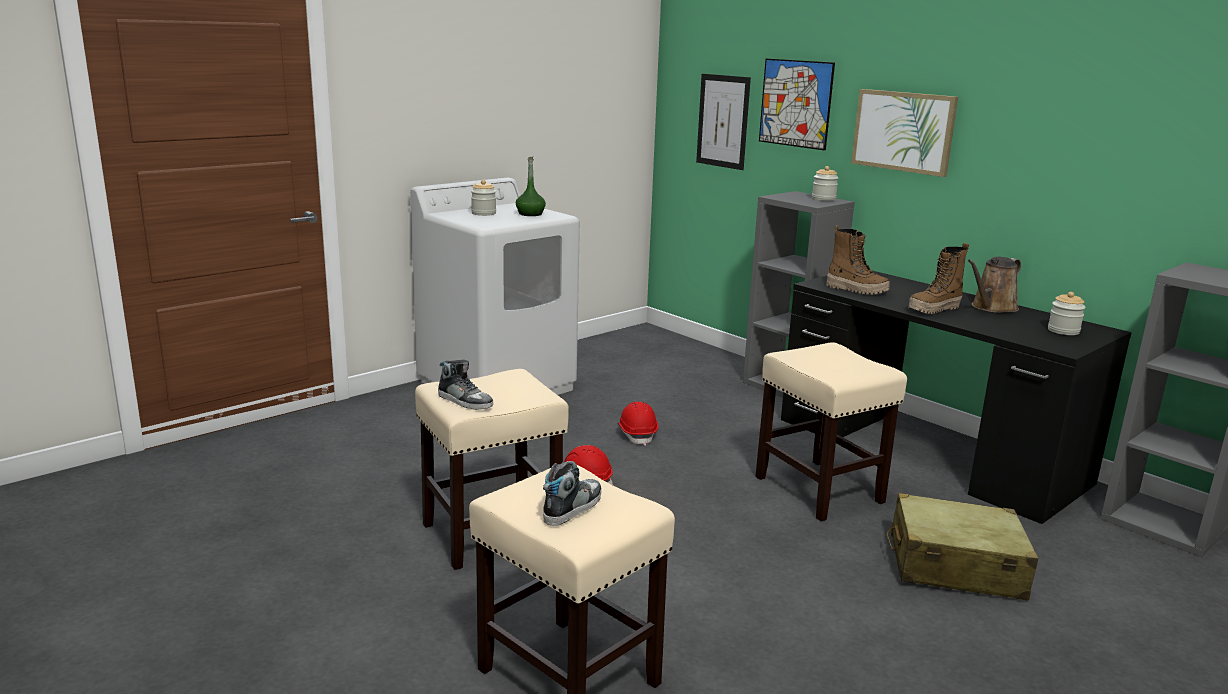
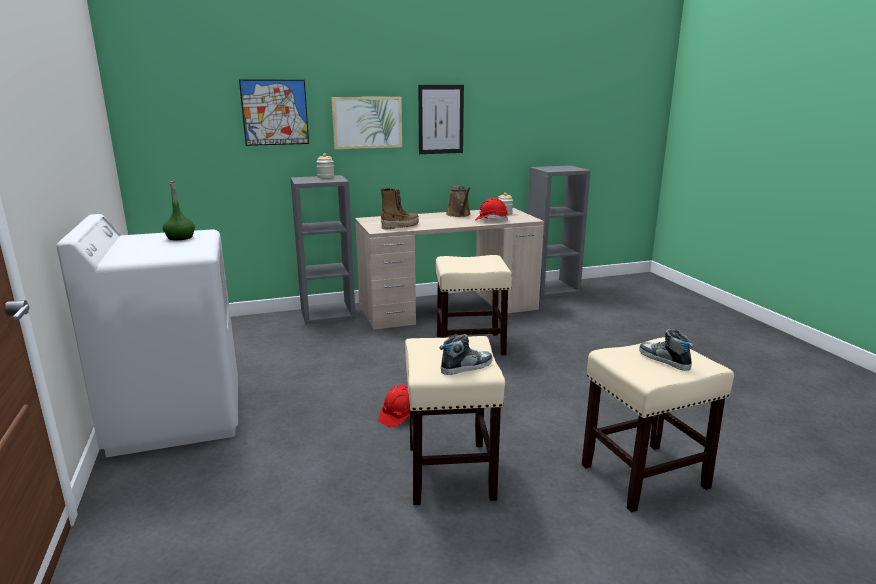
camera: 65 degrees left, 0 degrees up
jar [471,180,496,216] -> none
red hard hat [618,402,659,446] -> red hard hat moved to [475,198,508,221]
picture [696,74,751,170] -> picture moved to [418,85,464,154]
black desk [781,271,1132,524] -> beige desk [355,208,544,330]
beige suitcase [886,493,1039,600] -> none
boot [908,243,969,314] -> none

